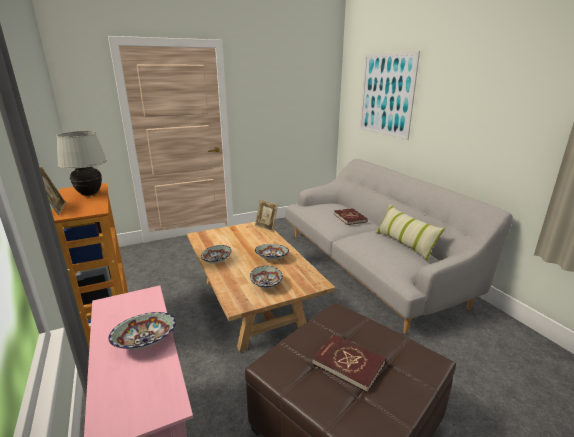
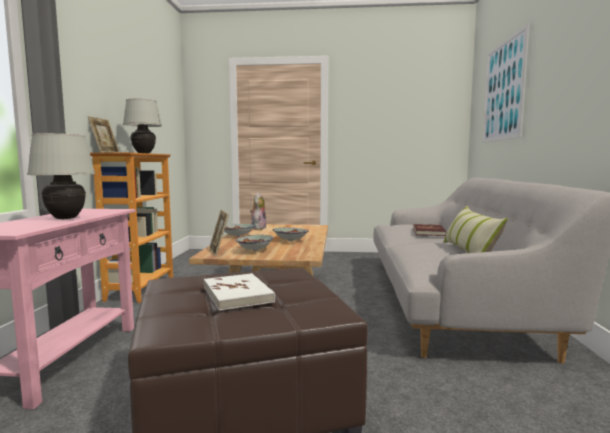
camera: 30 degrees right, 15 degrees down
bowl [109,312,176,350] -> white table lamp [27,133,95,219]
picture frame [255,199,278,232] -> picture frame moved to [209,210,229,256]
red book [312,334,386,393] -> white book [204,273,275,311]
none -> plush toy [250,192,267,229]

